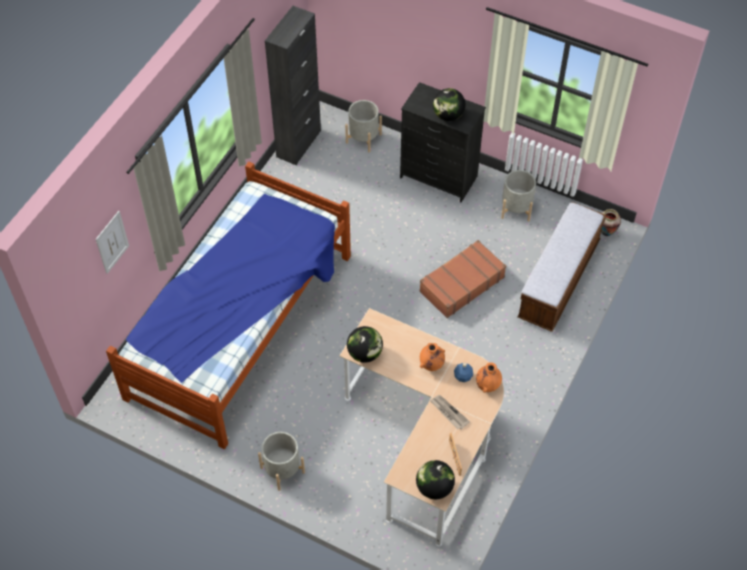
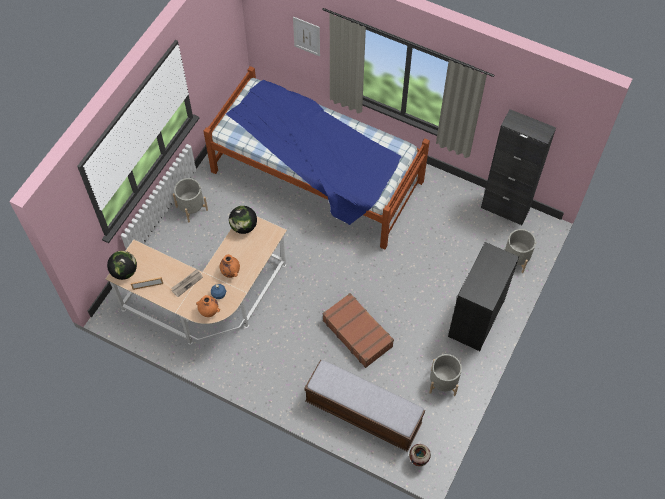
camera: 90 degrees right, 5 degrees up
globe [433,88,465,121] -> none

